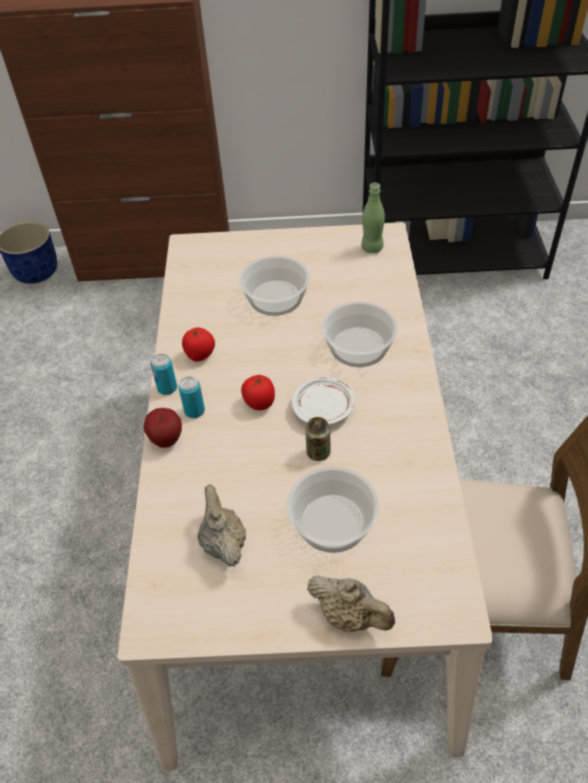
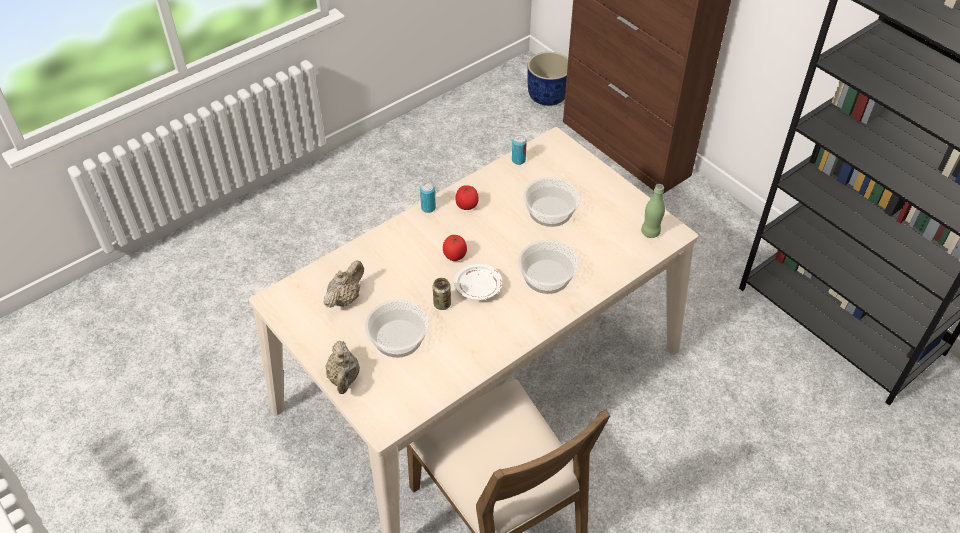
camera: 50 degrees right, 0 degrees up
apple [144,408,182,448] -> none
can [178,376,205,418] -> can moved to [512,135,527,165]

